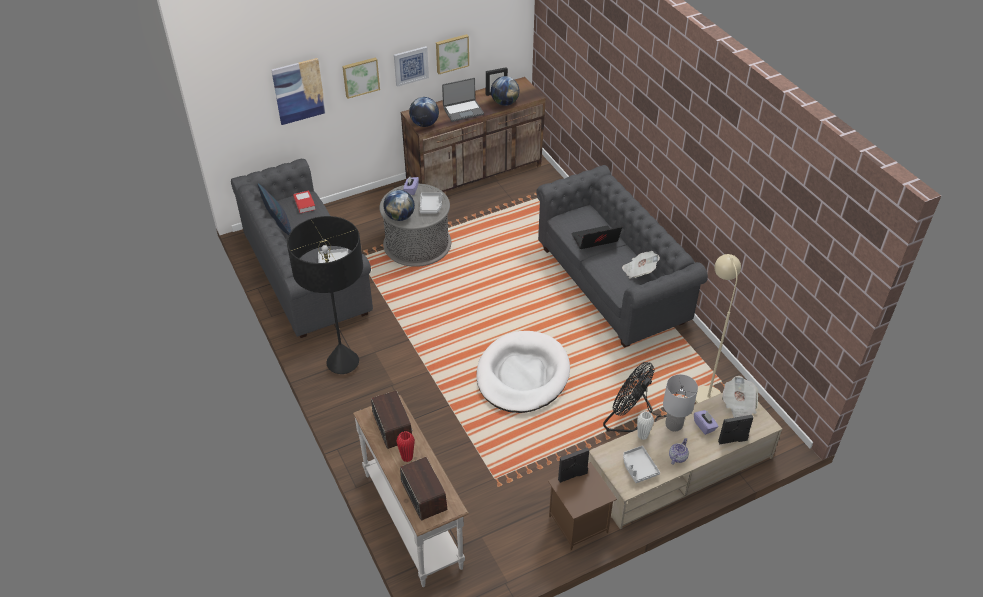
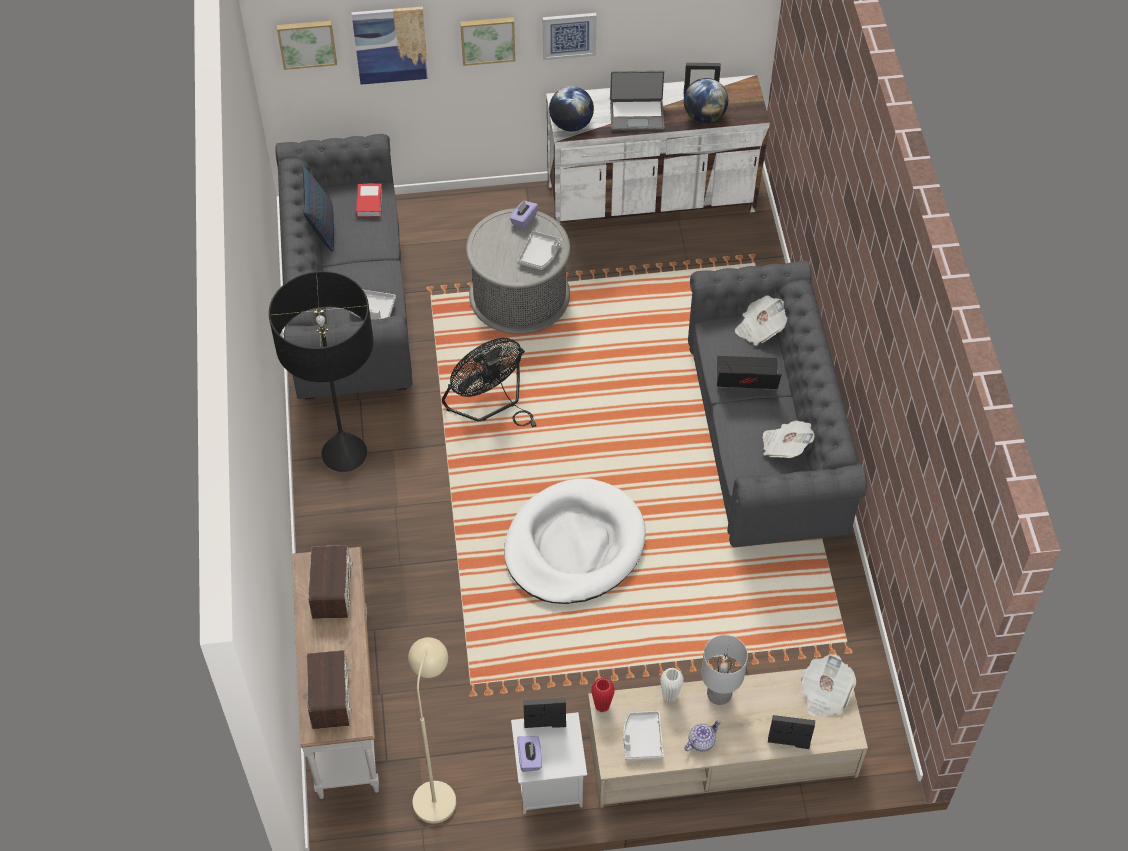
camera: 20 degrees right, 10 degrees up
globe [384,190,415,221] -> none
red vase [396,431,415,462] -> red vase moved to [591,678,615,712]
brown cabinet [401,77,546,192] -> white cabinet [546,75,770,223]
picture [436,34,469,74] -> picture moved to [277,21,337,70]
brown nightstand [548,462,617,550] -> grey nightstand [511,712,587,814]
black fan [603,362,667,432] -> black fan moved to [442,338,536,428]
purple tissue box [694,410,719,435] -> purple tissue box moved to [517,736,542,772]
beige floor lamp [695,254,741,404] -> beige floor lamp moved to [408,637,456,824]
none -> newspaper [735,295,787,346]

